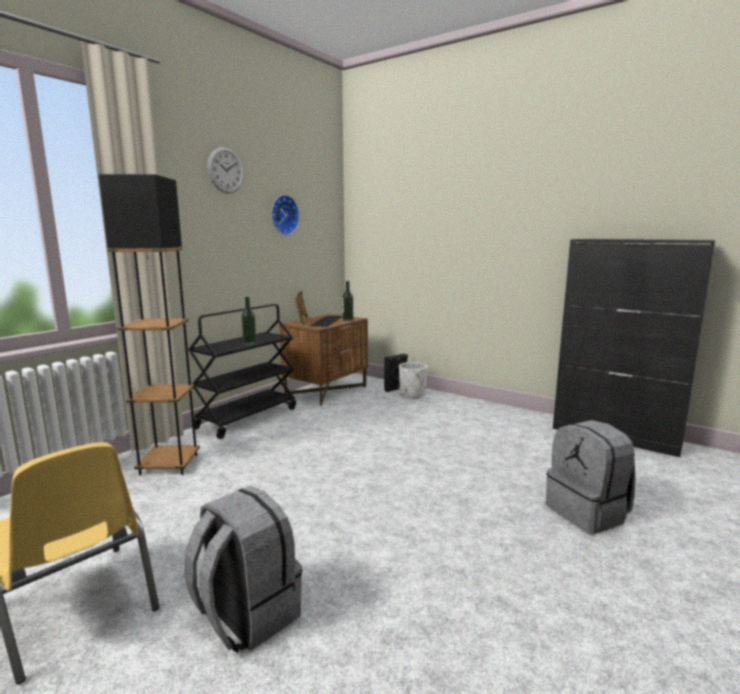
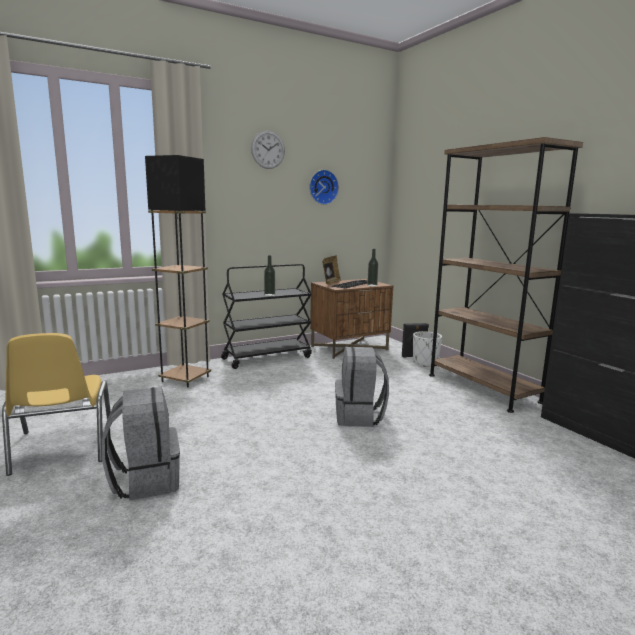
camera: 25 degrees right, 0 degrees up
grey backpack [546,420,635,534] -> grey backpack moved to [335,347,389,427]
none -> brown bookcase [429,137,583,413]

